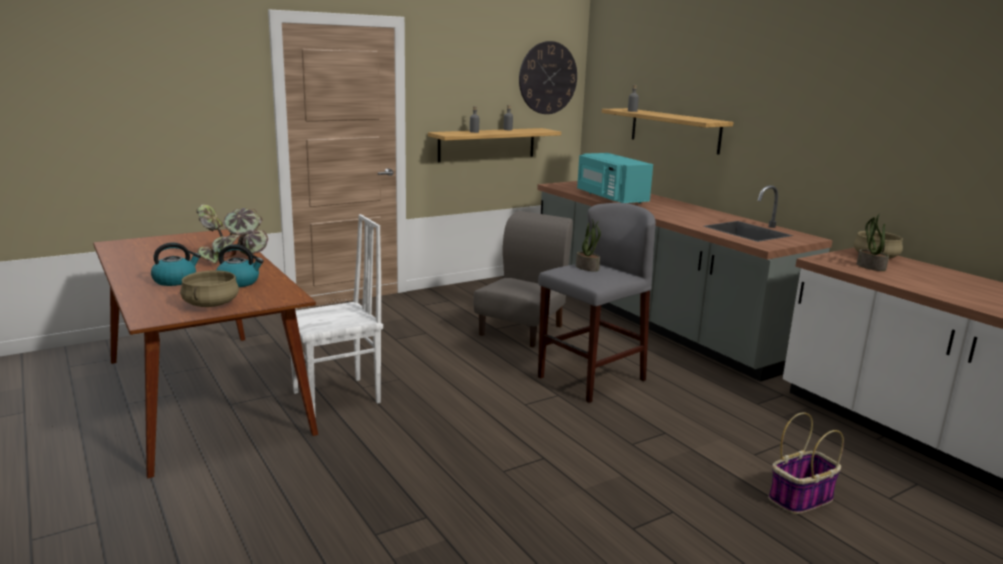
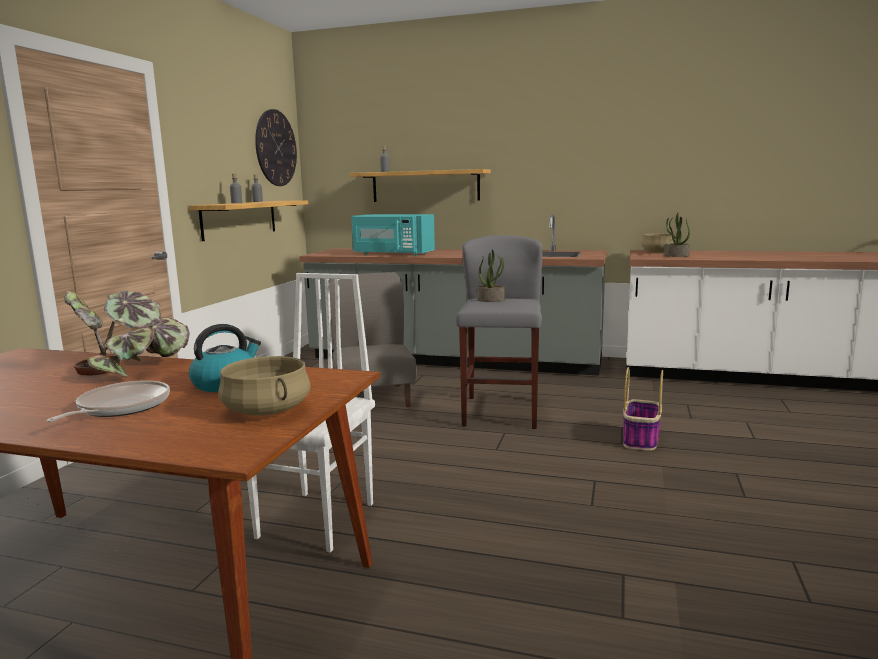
camera: 40 degrees left, 5 degrees down
kettle [151,242,201,286] -> frying pan [47,380,170,422]
basket [769,412,844,514] -> basket moved to [623,367,663,451]

